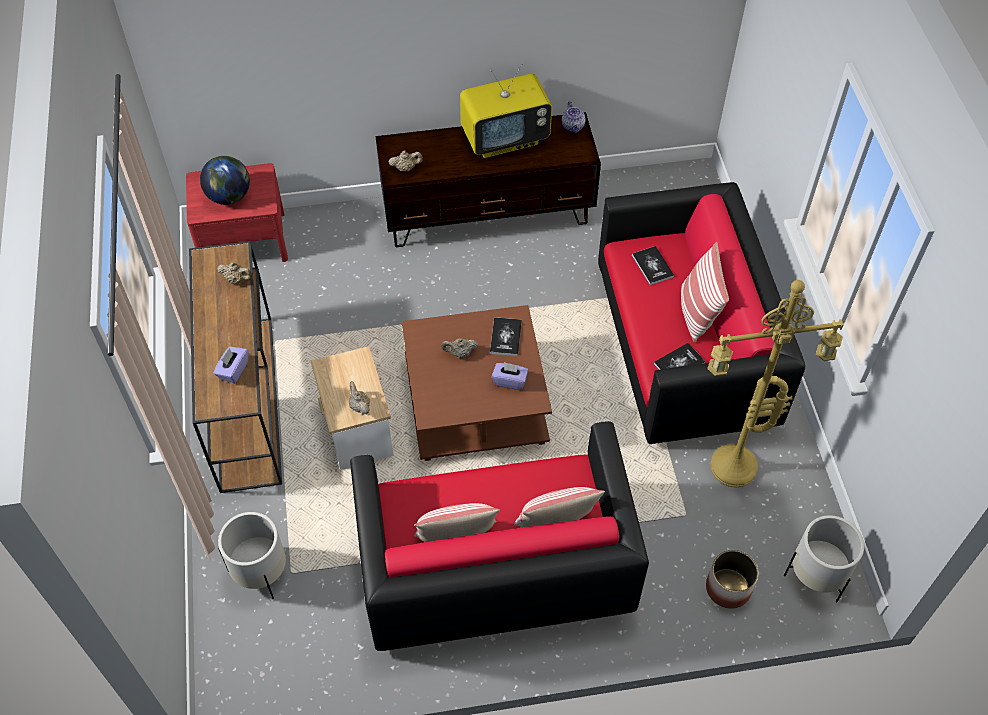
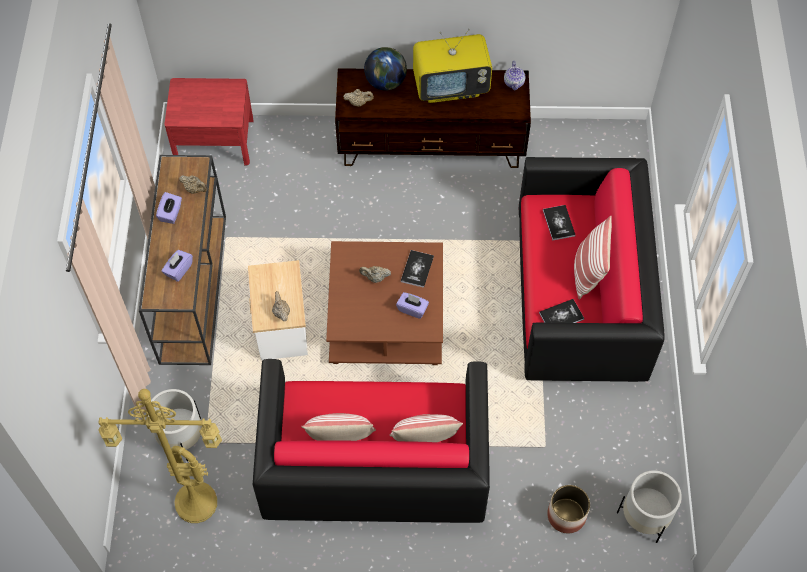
camera: 10 degrees right, 5 degrees up
globe [200,156,250,205] -> globe moved to [364,47,407,91]
yellow floor lamp [707,280,844,488] -> yellow floor lamp moved to [98,389,222,523]
none -> purple tissue box [156,192,182,224]

